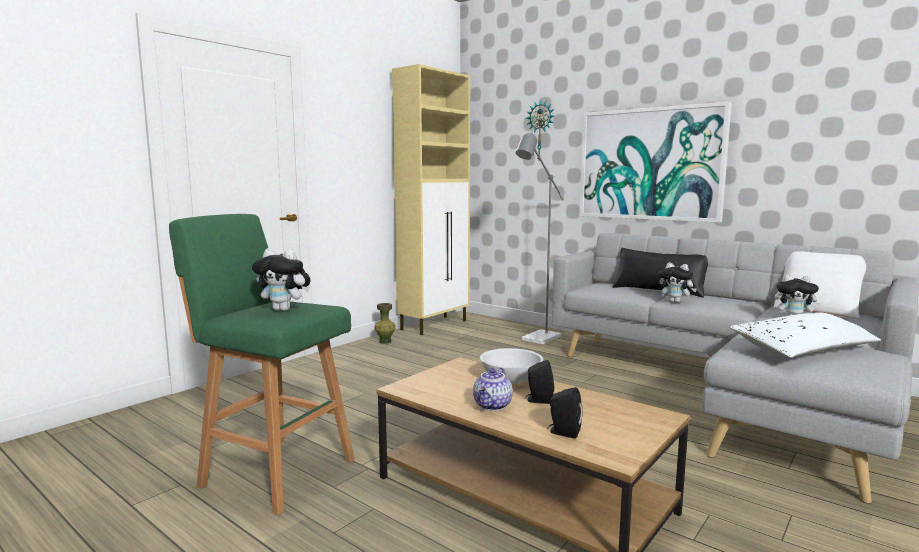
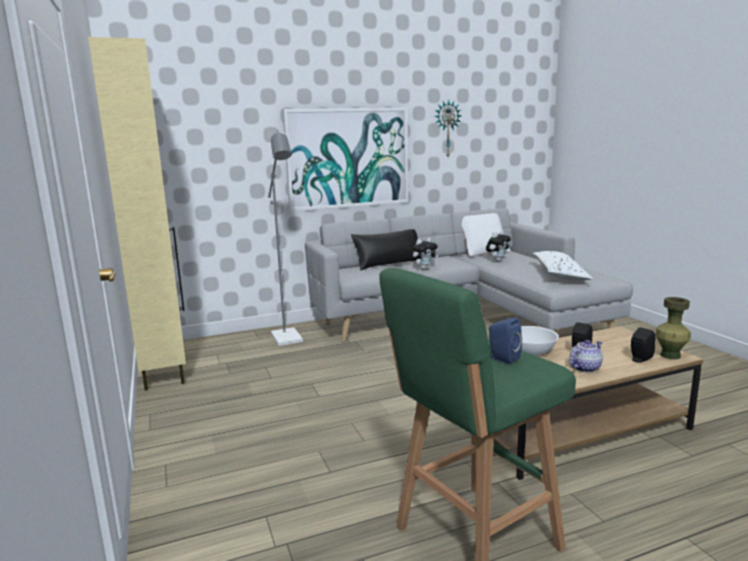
camera: 60 degrees left, 5 degrees up
plush toy [252,248,310,311] -> blue speaker [489,317,522,364]
green vase [374,303,396,344] -> green vase moved to [655,297,691,359]
teapot [473,368,513,411] -> teapot turned 90 degrees counterclockwise [570,340,603,373]
wall clock [526,100,554,161] -> wall clock moved to [434,100,462,157]

